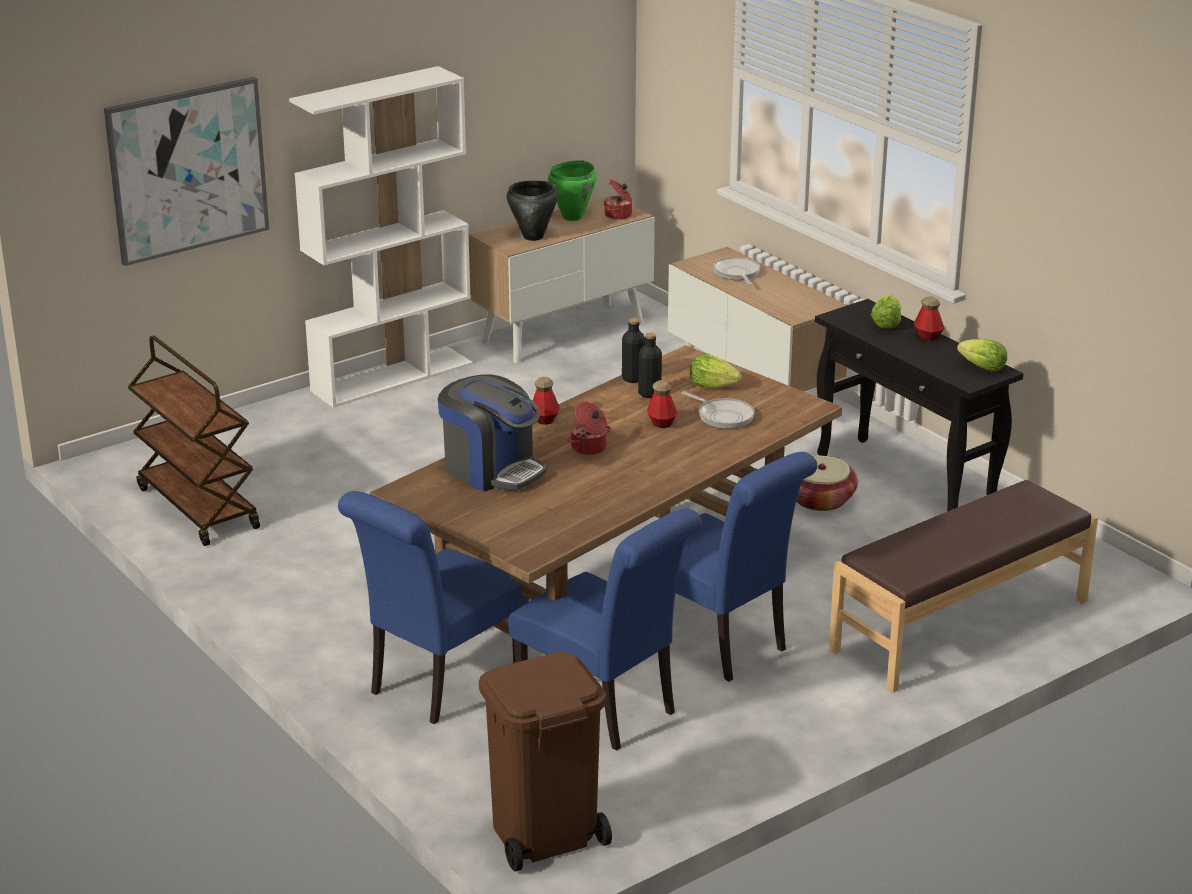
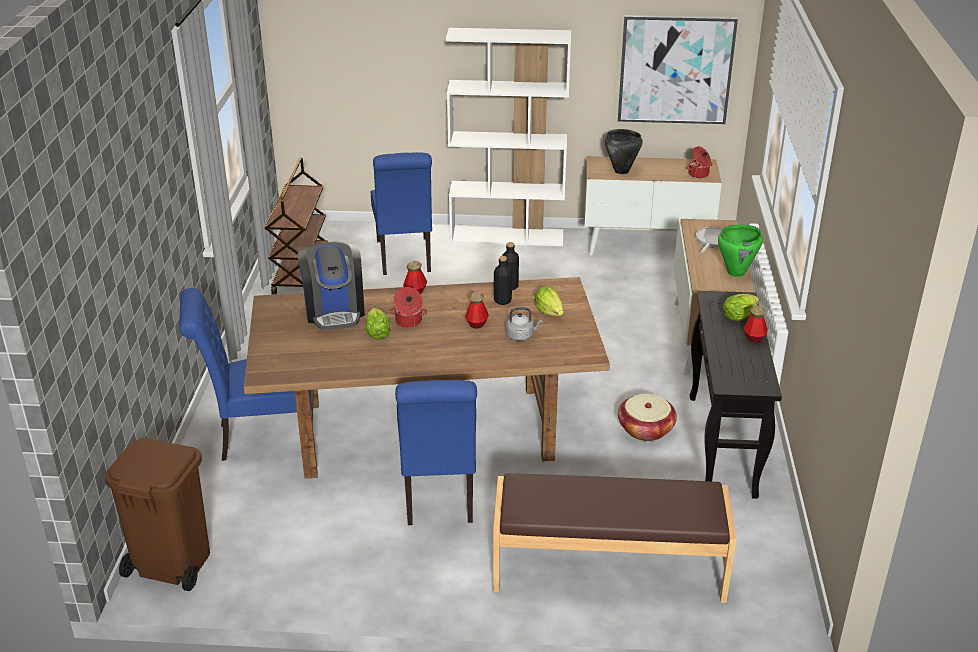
camera: 40 degrees right, 5 degrees up
picture [104,77,269,266] -> picture moved to [618,15,738,124]
blue chair [508,508,702,751] -> blue chair moved to [371,152,432,275]
green cooking pot [548,160,597,221] -> green cooking pot moved to [718,225,763,277]
frying pan [681,391,755,429] -> grey kettle [506,307,542,341]
lettuce [957,339,1007,372] -> lettuce moved to [365,308,391,340]

